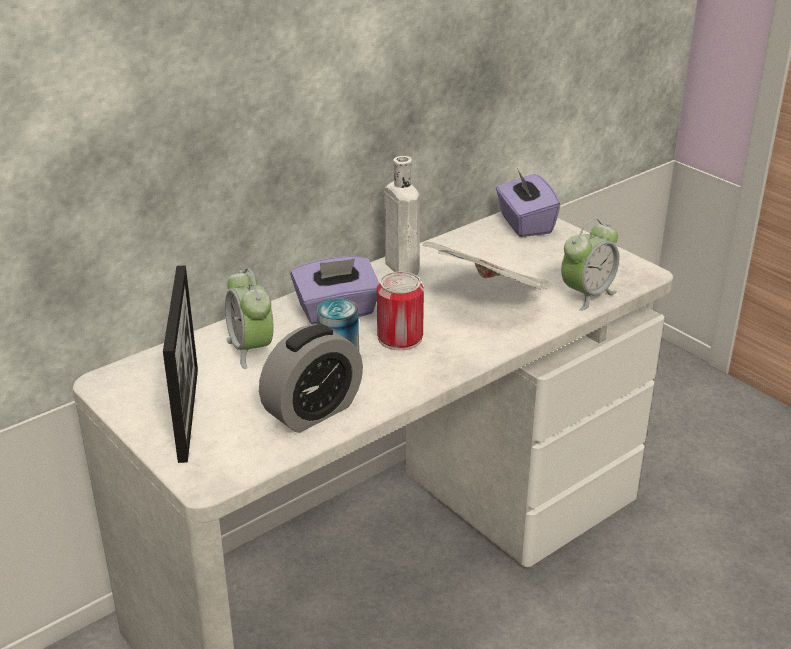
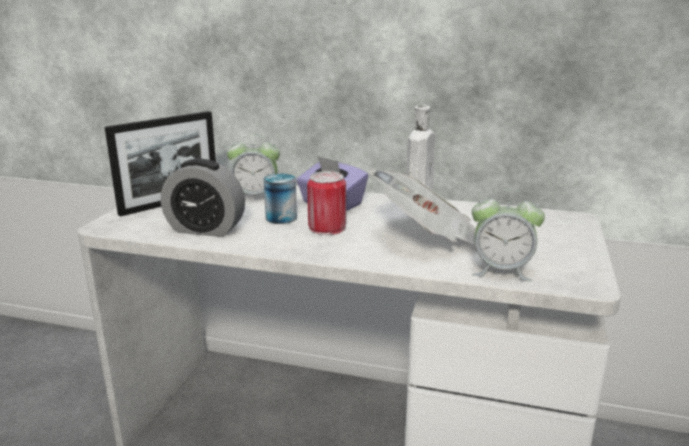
camera: 55 degrees right, 10 degrees down
alarm clock [225,268,274,369] -> alarm clock turned 120 degrees counterclockwise [227,134,280,195]
purple tissue box [496,168,560,237] -> none

